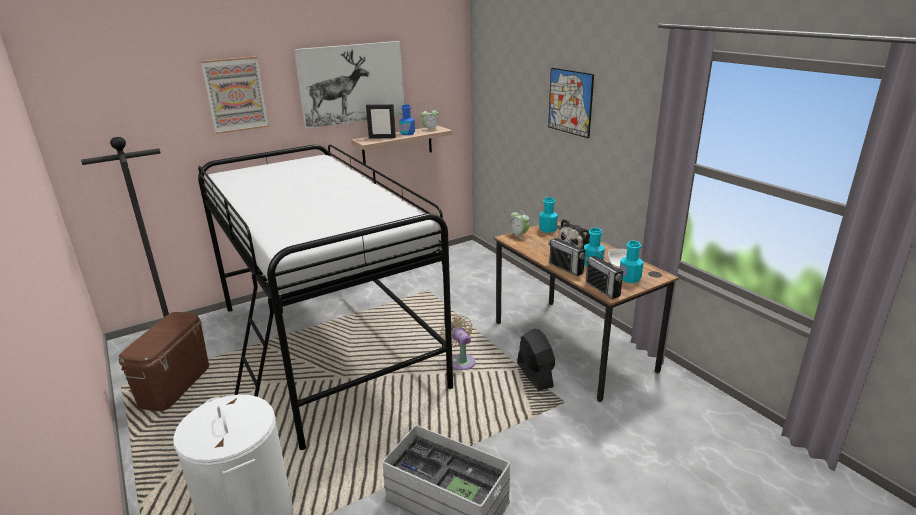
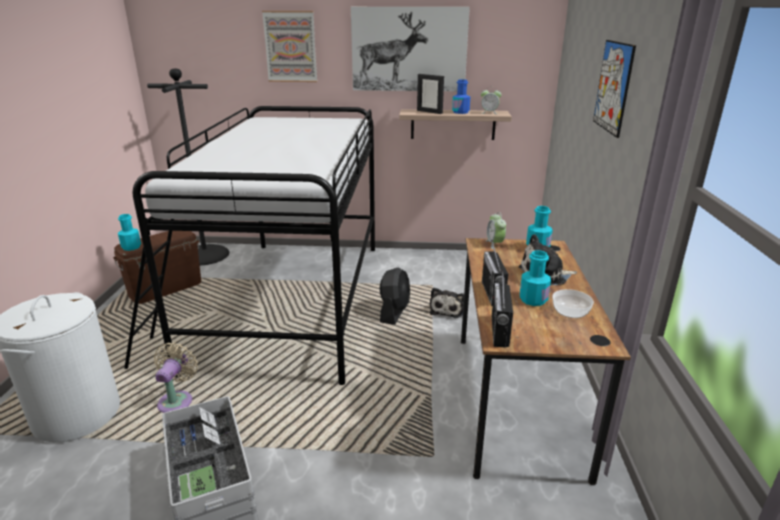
camera: 35 degrees right, 0 degrees up
beige fan [440,315,475,370] -> beige fan moved to [154,343,198,413]
black fan [517,329,555,391] -> black fan moved to [379,268,410,325]
turquoise bottle [620,241,644,283] -> turquoise bottle moved to [118,214,141,251]
none -> plush toy [430,288,464,318]

